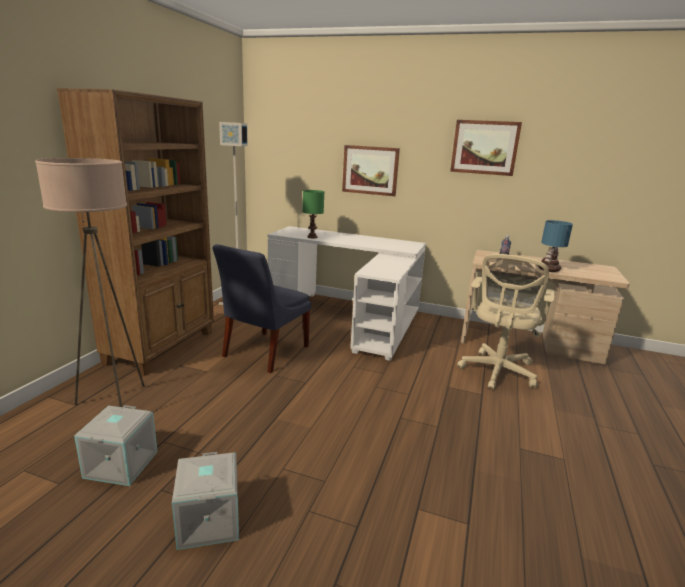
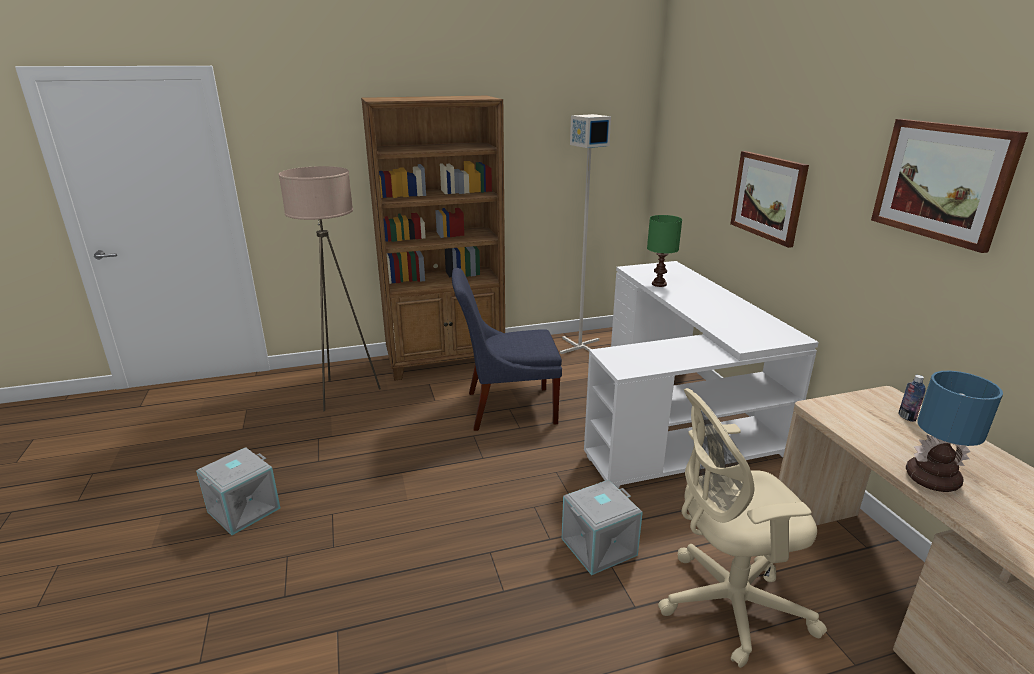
camera: 55 degrees right, 5 degrees up
grey storage box [74,405,157,486] -> grey storage box moved to [561,480,643,575]

